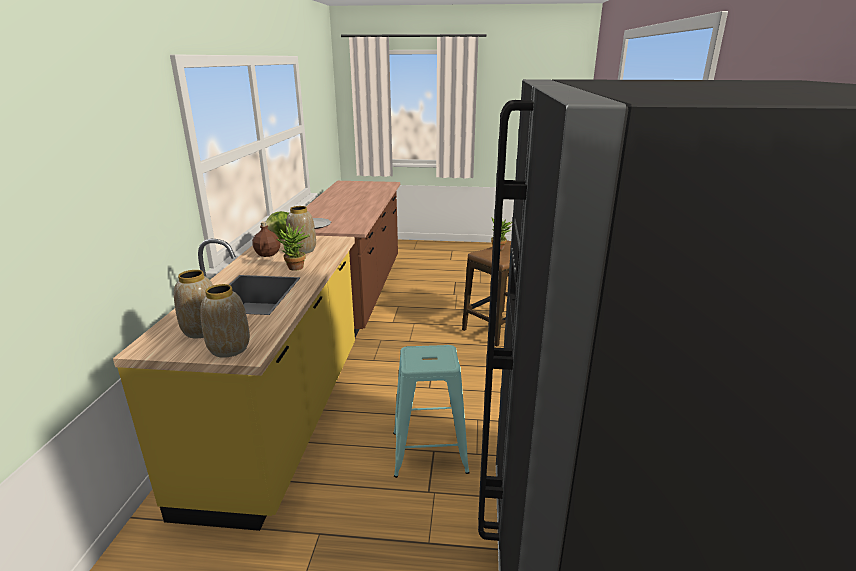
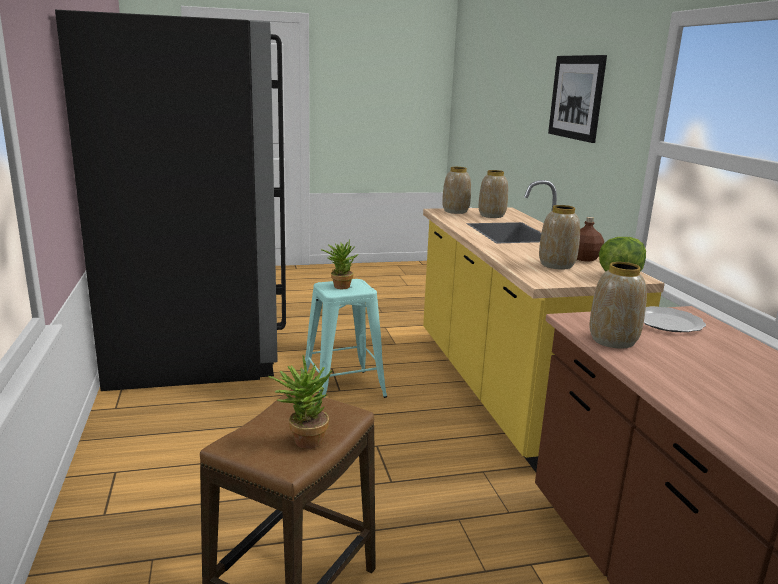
camera: 160 degrees right, 5 degrees down
potted plant [277,223,309,271] -> potted plant moved to [321,238,358,289]
none -> picture [548,55,607,143]
none -> vase [589,262,647,349]

